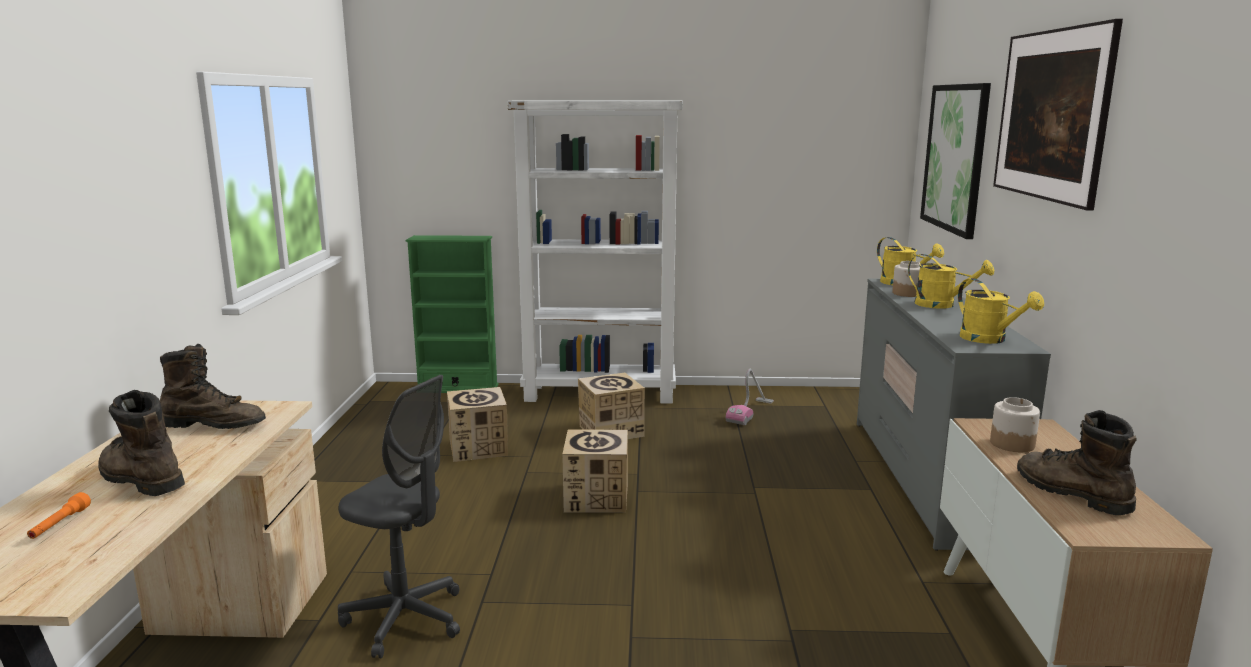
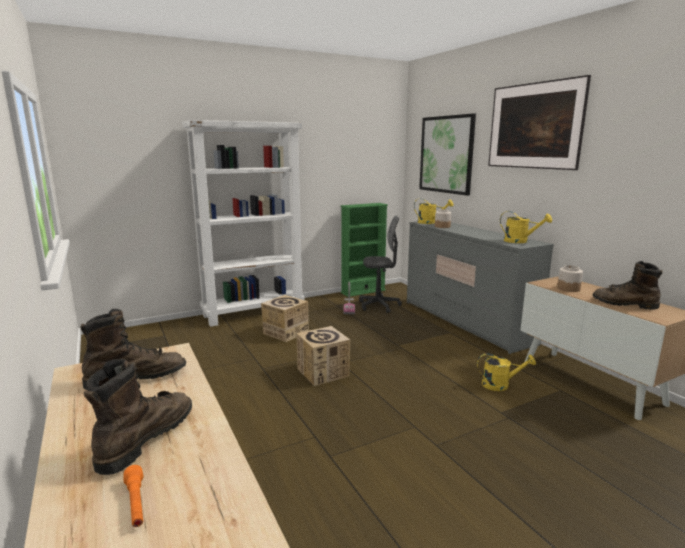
camera: 30 degrees left, 0 degrees up
brown boot [98,390,185,496] -> brown boot turned 105 degrees clockwise [84,359,192,475]
grey office chair [338,375,460,659] -> grey office chair moved to [359,215,402,313]
green bookcase [406,235,499,393] -> green bookcase moved to [341,203,388,297]
cardboard box [447,387,508,462] -> none
yellow watering can [908,254,994,309] -> yellow watering can moved to [477,353,536,391]

